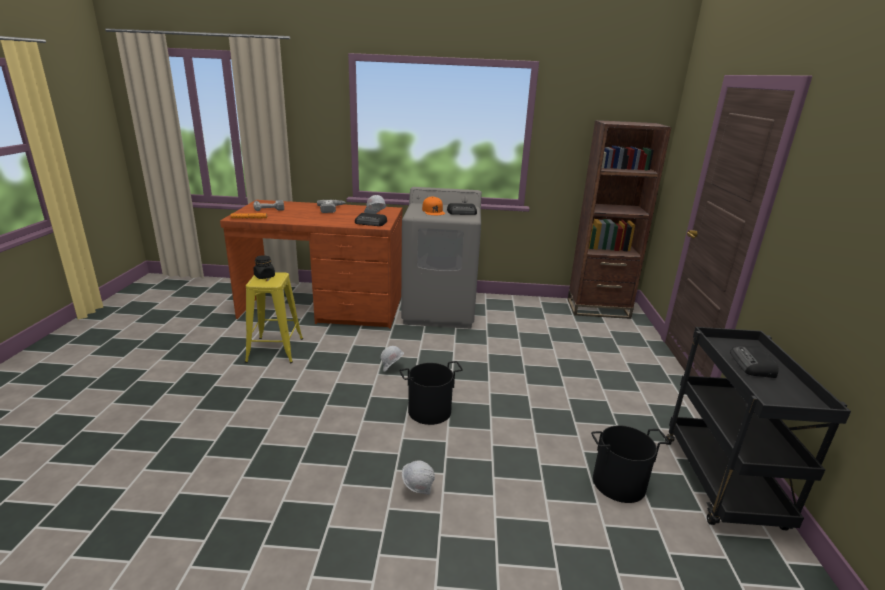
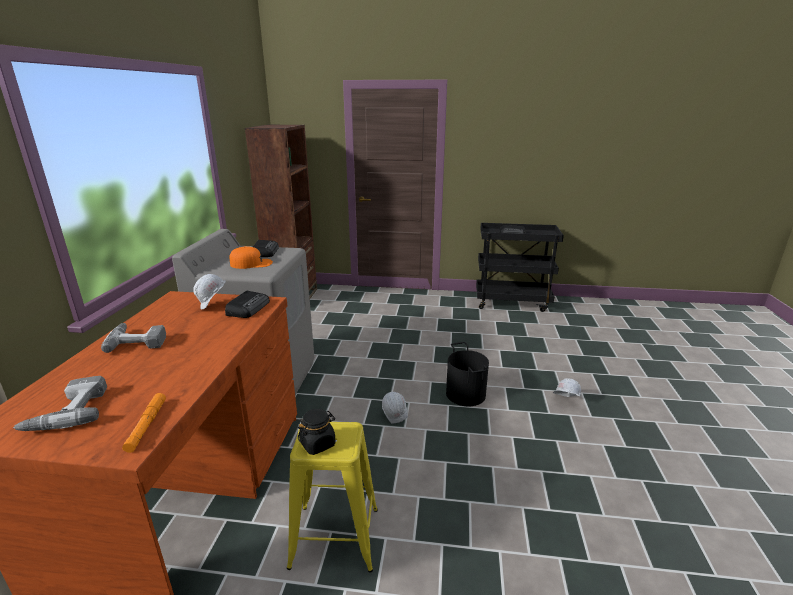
camera: 85 degrees left, 0 degrees up
black bucket [591,425,670,503] -> none

